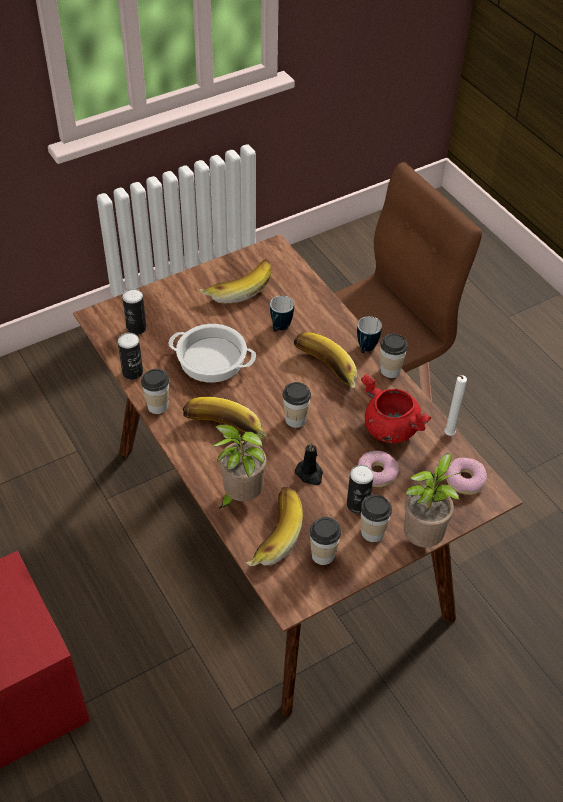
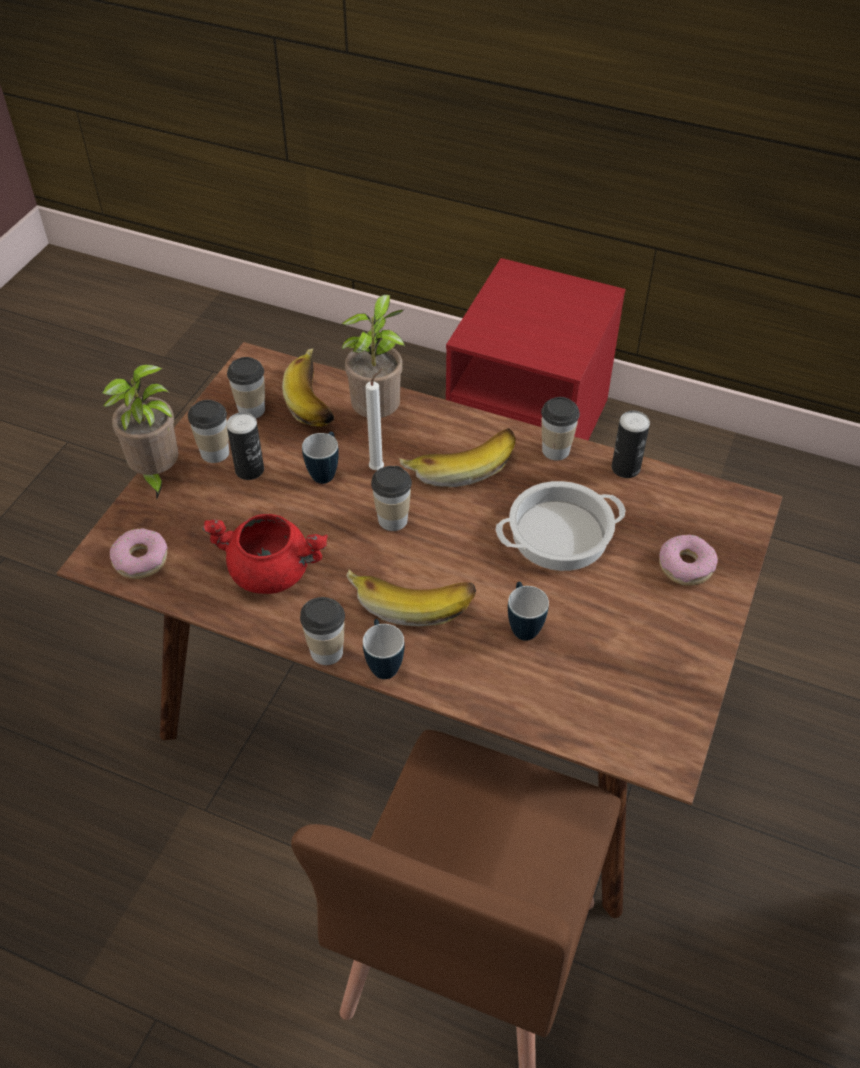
camera: 145 degrees right, 0 degrees up
can [122,289,147,335] -> none
banana [199,259,272,303] -> none
black candle [295,442,323,485] -> mug [302,431,339,484]
donut [358,451,399,487] -> donut moved to [659,535,718,586]
white candle [444,373,467,436] -> white candle moved to [366,369,384,470]

